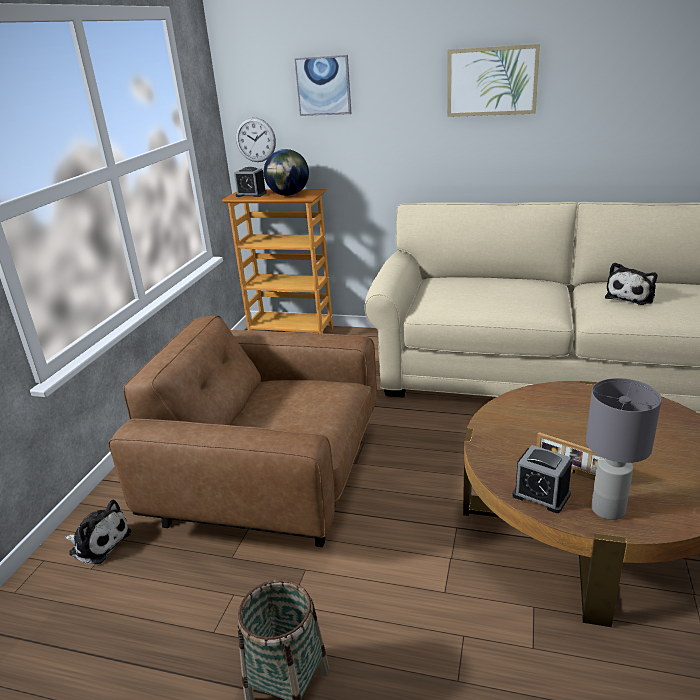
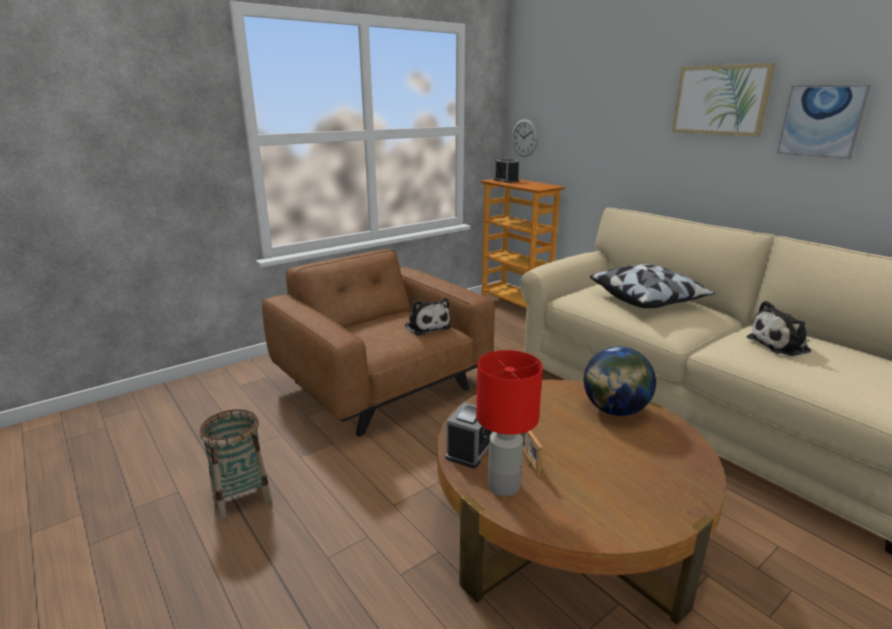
camera: 35 degrees right, 5 degrees down
plush toy [65,500,131,564] -> plush toy moved to [405,298,451,336]
globe [264,149,309,196] -> globe moved to [584,347,656,416]
picture [294,55,352,116] -> picture moved to [777,85,871,159]
alarm clock [512,445,572,513] -> alarm clock turned 135 degrees counterclockwise [446,402,493,468]
grey table lamp [586,378,662,520] -> red table lamp [476,350,543,496]
none -> pillow [590,264,715,308]

